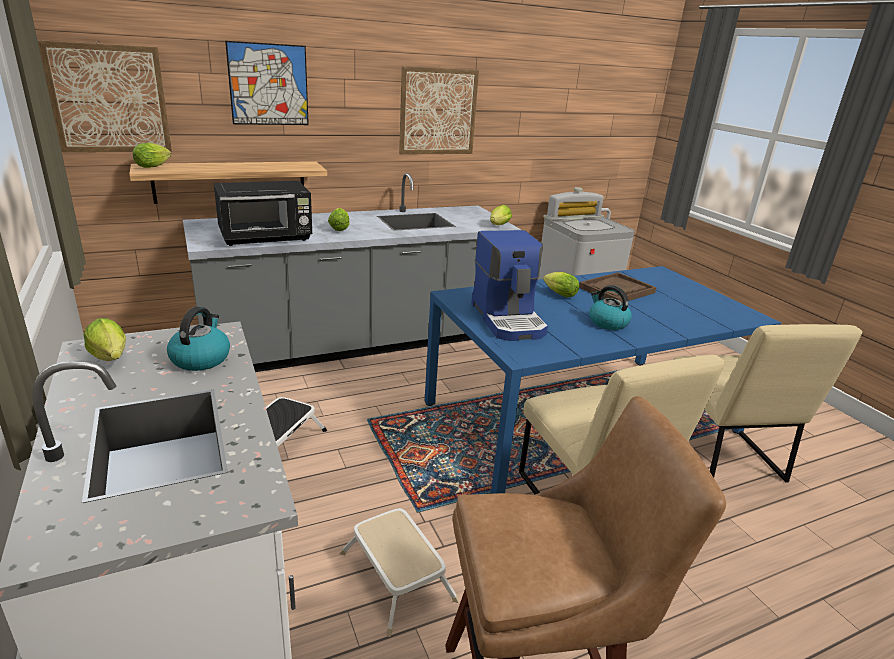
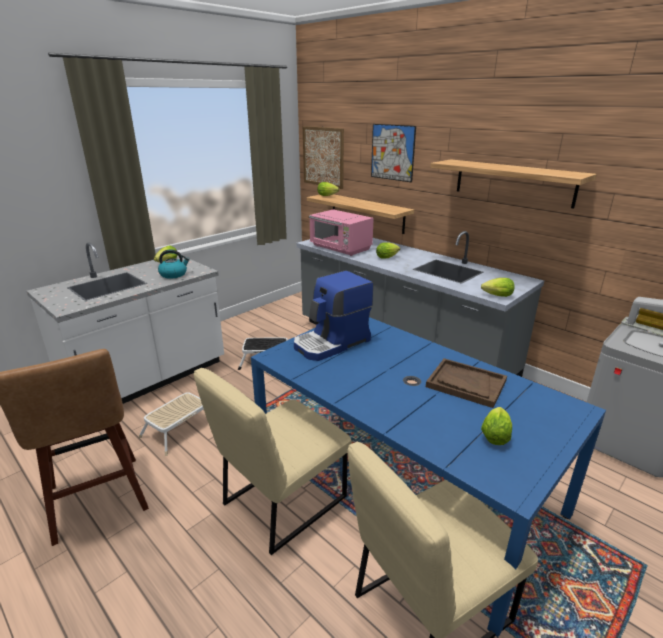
camera: 70 degrees right, 0 degrees up
black microwave [214,181,312,246] -> pink microwave [309,209,374,256]
picture [399,66,479,155] -> shelf [430,160,597,208]
lettuce [543,272,579,297] -> lettuce moved to [481,407,512,445]
kettle [589,285,632,330] -> none

